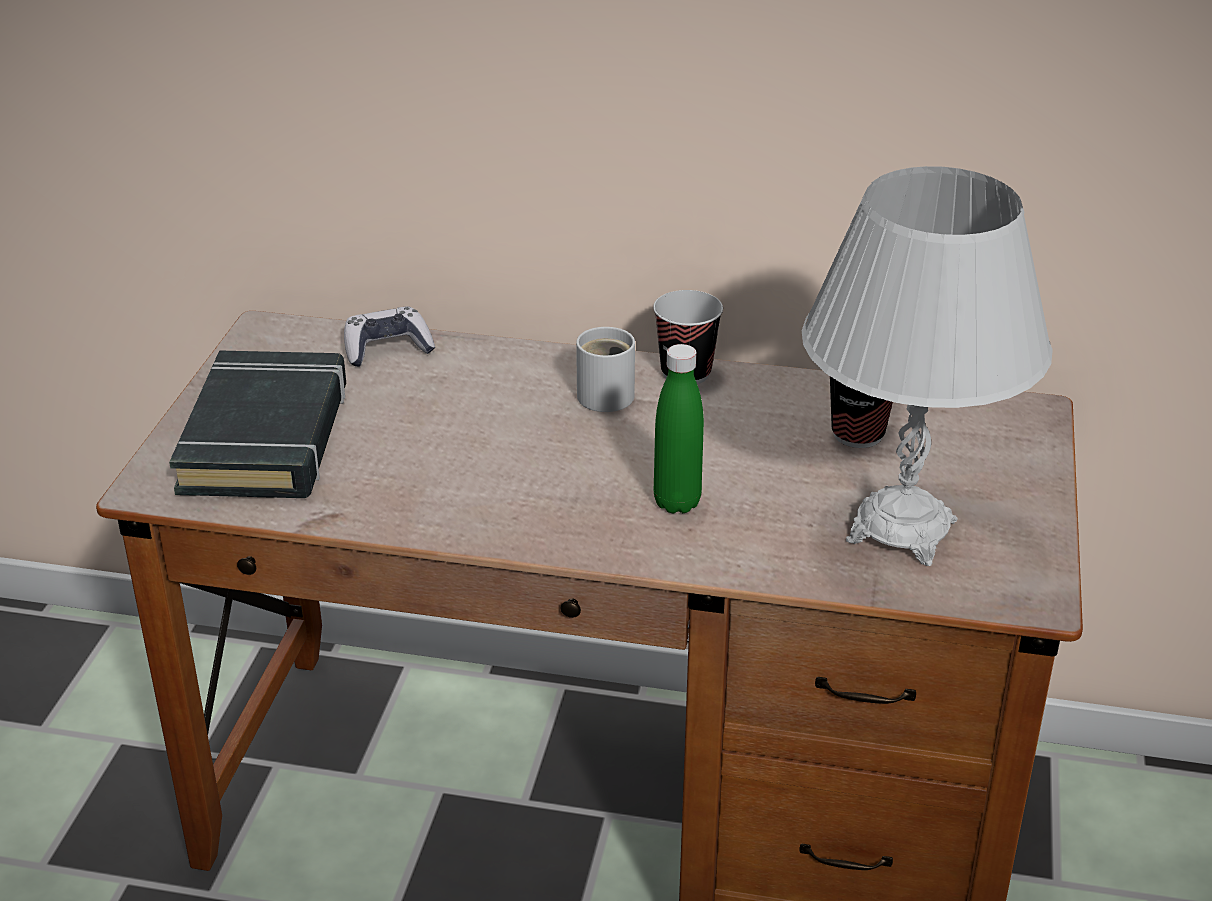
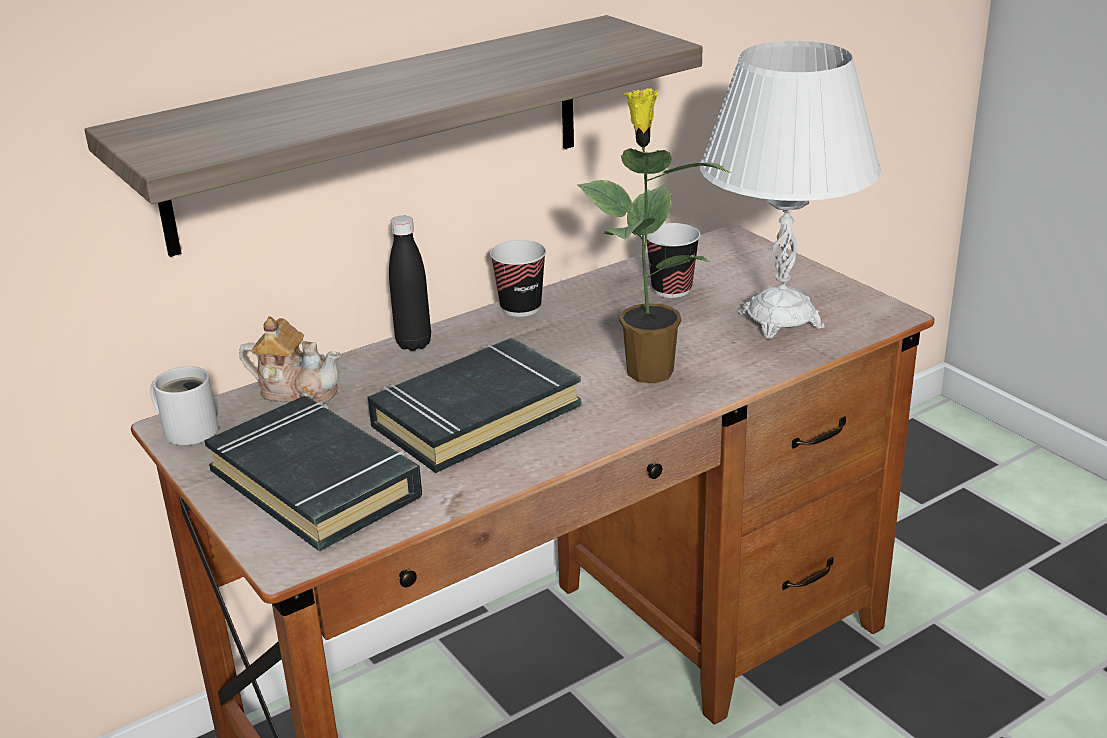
camera: 45 degrees left, 5 degrees down
game controller [344,307,435,367] -> teapot [239,316,341,403]
white mug [576,327,635,412] -> white mug moved to [150,366,219,445]
green bottle [654,344,704,513] -> potted plant [577,88,732,383]
none -> shelf [84,15,702,257]
none -> black book [368,338,582,473]
none -> black bottle [389,216,431,351]

